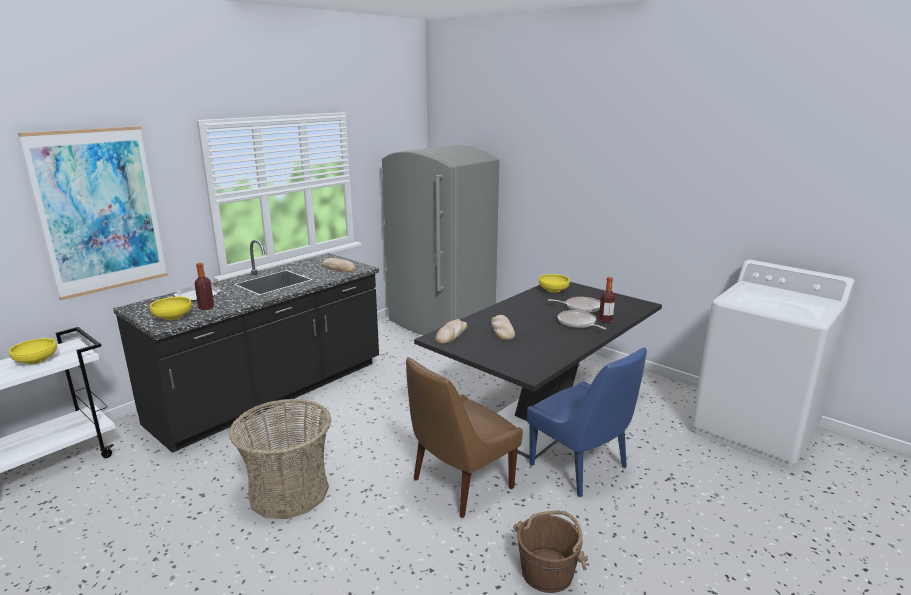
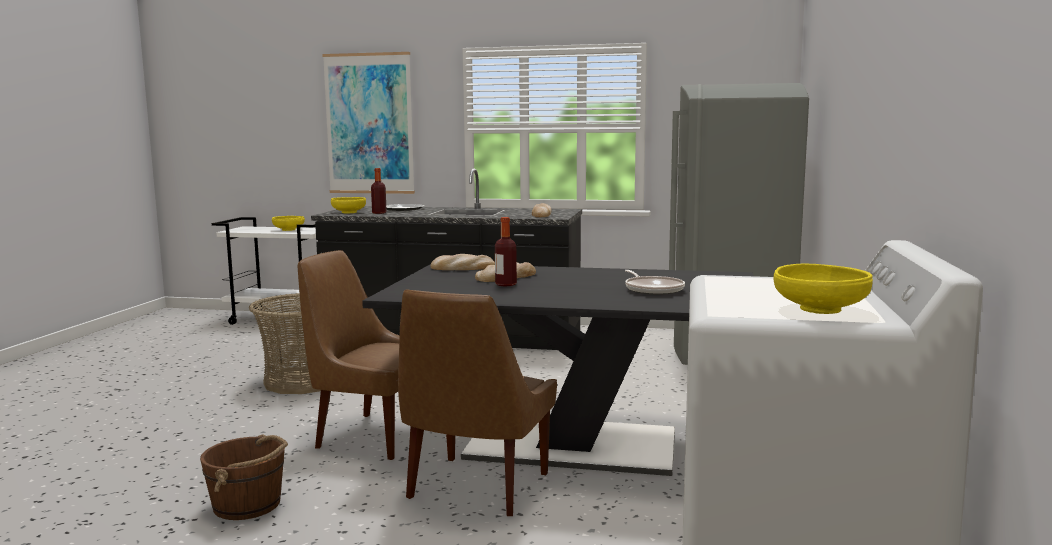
camera: 60 degrees right, 10 degrees down
blue chair [527,347,647,497] -> brown chair [398,289,557,516]
yellow bowl [539,274,570,293] -> yellow bowl moved to [774,264,873,314]
frying pan [558,310,606,329] -> none
bottle [599,277,615,323] -> bottle moved to [495,217,517,287]

